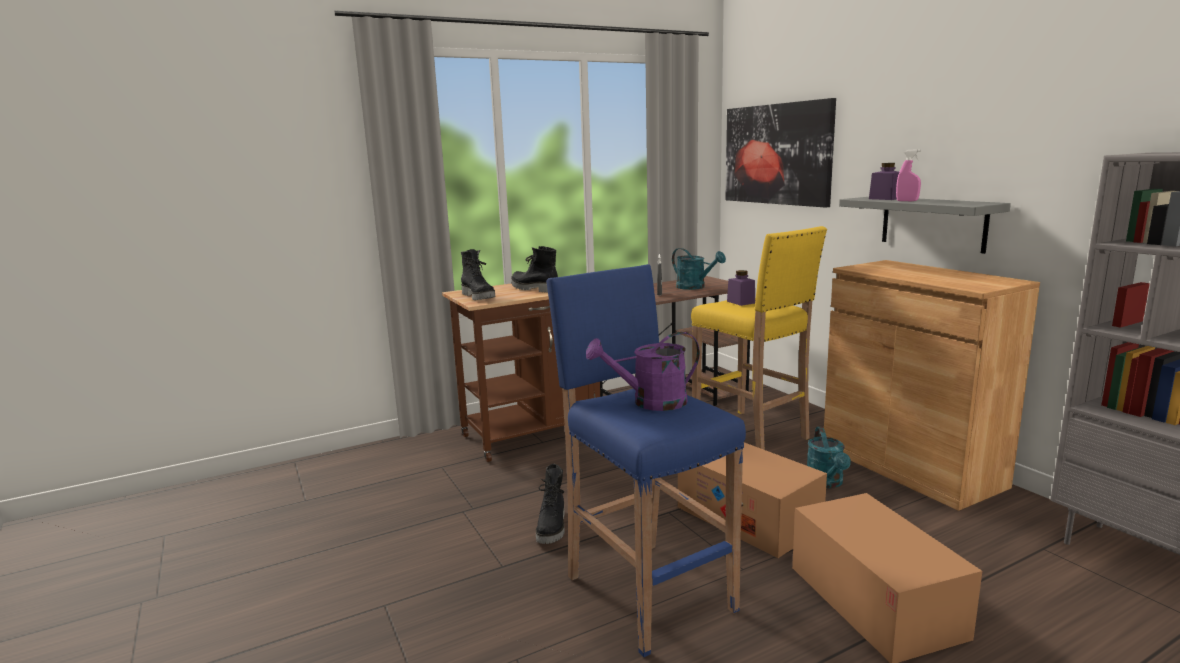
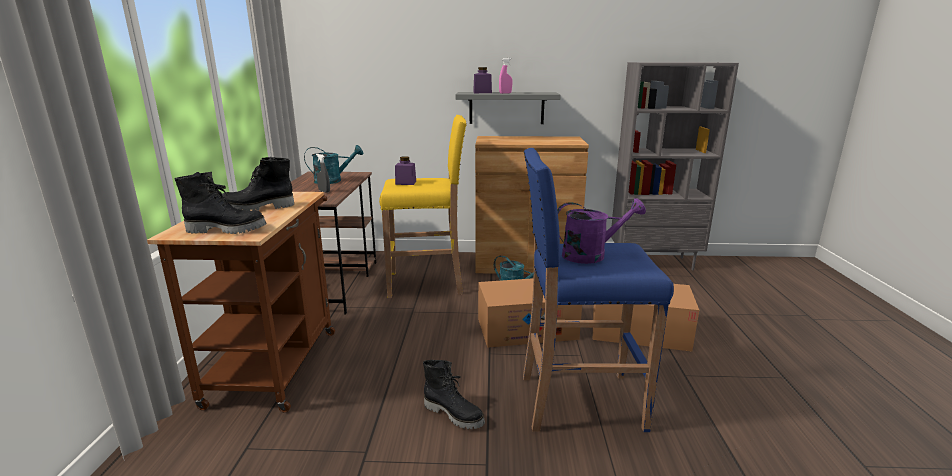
camera: 60 degrees left, 5 degrees up
purple watering can [586,332,700,411] -> purple watering can turned 120 degrees counterclockwise [557,198,646,264]
picture [725,98,836,208] -> none

